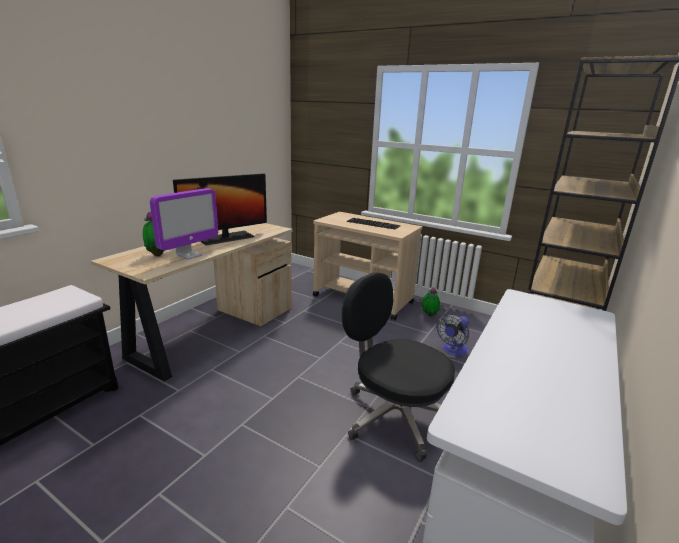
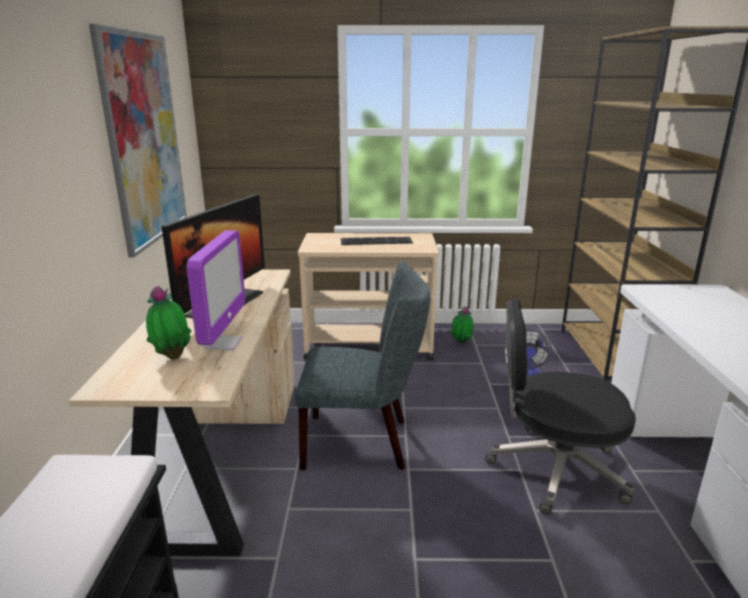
camera: 30 degrees left, 0 degrees up
none -> picture [89,24,187,257]
none -> grey chair [295,261,430,470]

